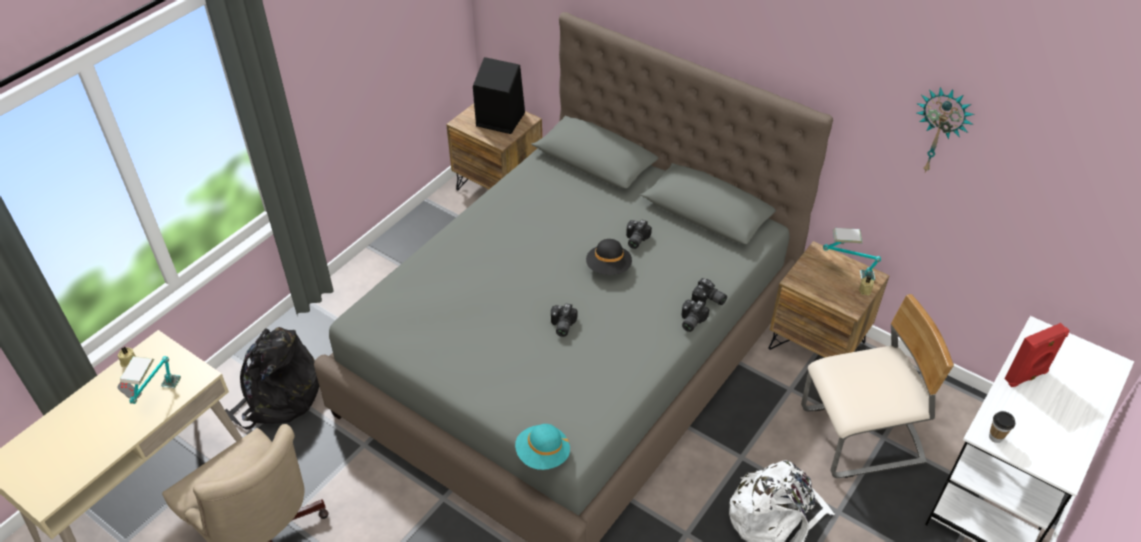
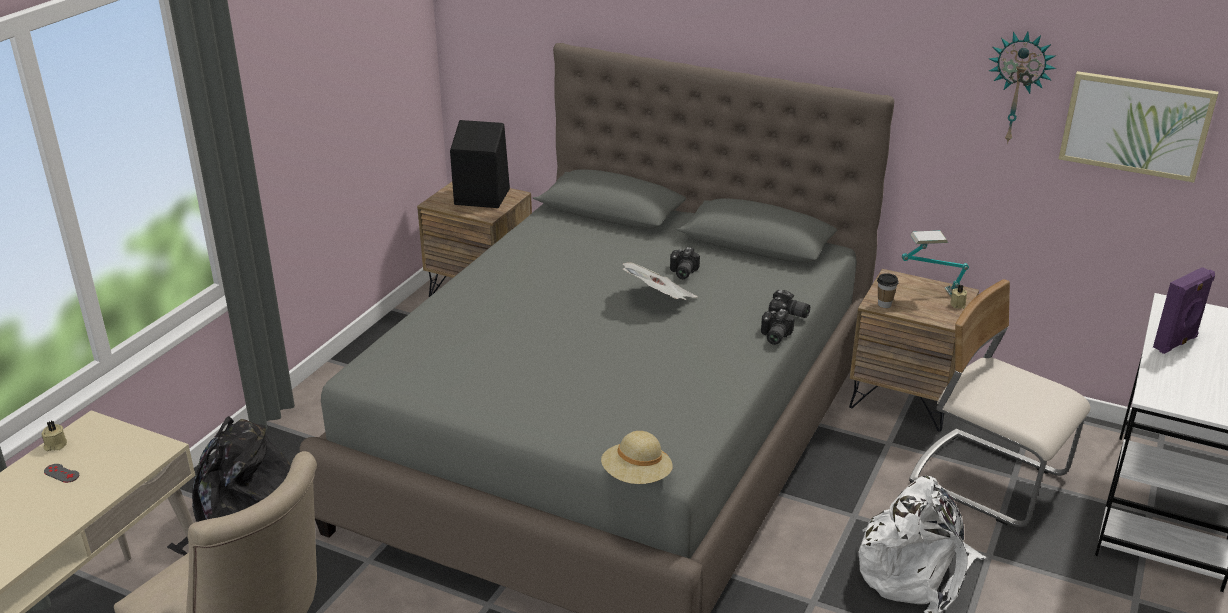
camera: 10 degrees left, 15 degrees down
table lamp [120,356,181,404] -> none
turquoise hat [515,424,570,470] -> beige hat [601,431,673,484]
camera [551,303,577,337] -> none
black hat [586,239,632,275] -> newspaper [622,262,697,300]
beige chair [801,294,954,478] -> beige chair turned 120 degrees counterclockwise [909,279,1090,527]
cup [989,411,1015,443] -> cup moved to [877,273,899,308]
red speaker [1005,323,1069,387] -> purple speaker [1153,267,1215,354]
none -> picture [1059,71,1218,183]

